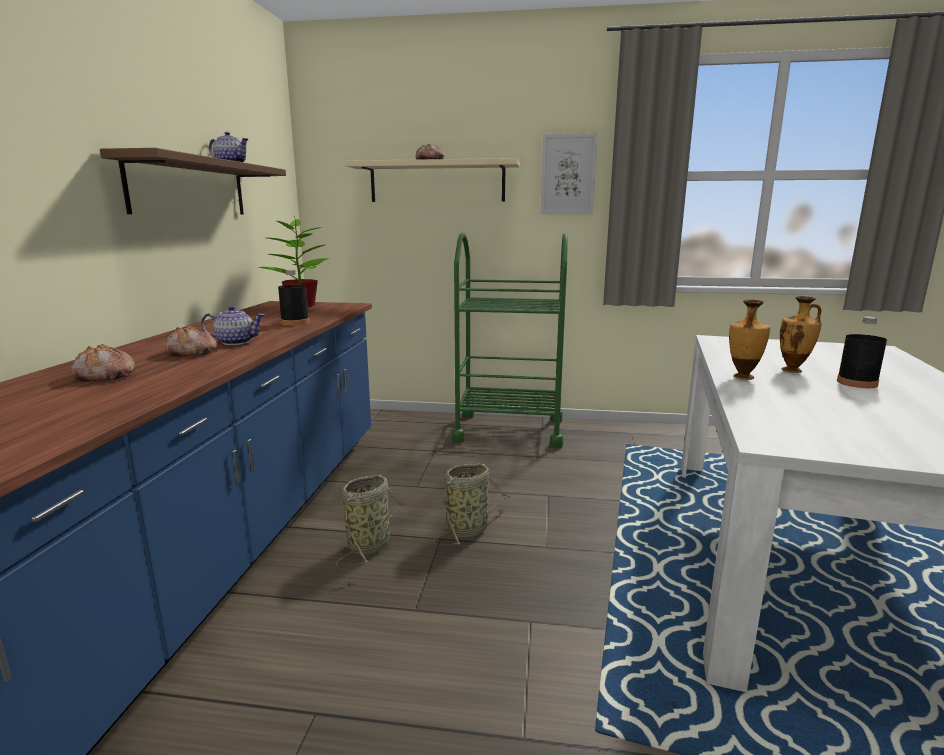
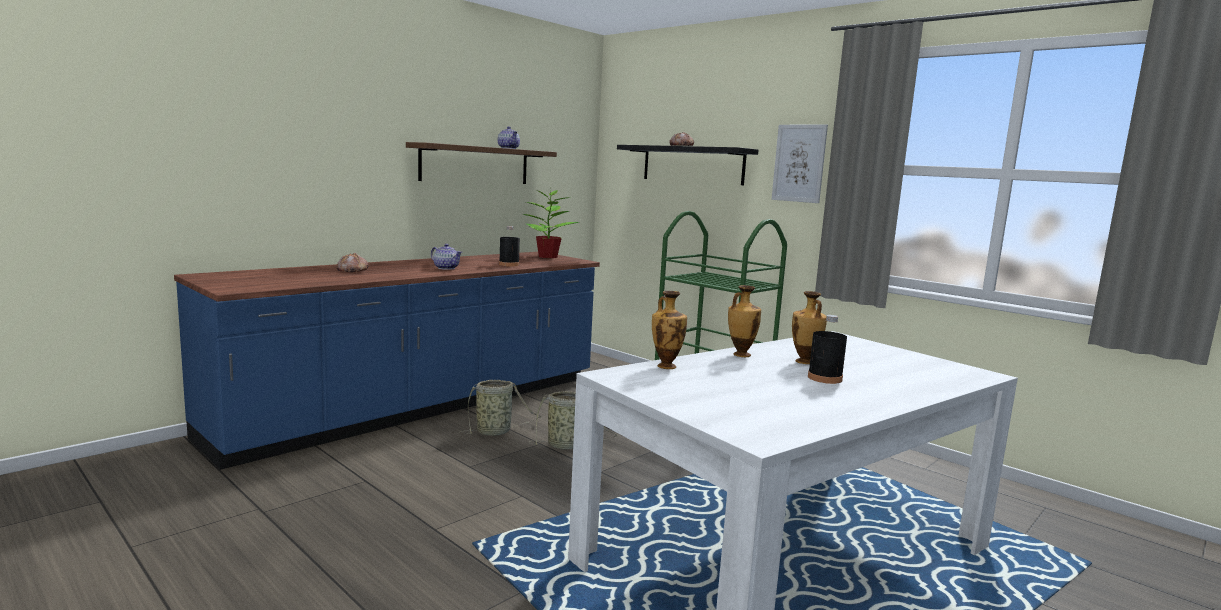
camera: 35 degrees right, 5 degrees down
bread [165,325,217,357] -> none
beige shelf [345,158,520,202] -> black shelf [617,145,758,185]
none -> vase [652,291,687,369]

